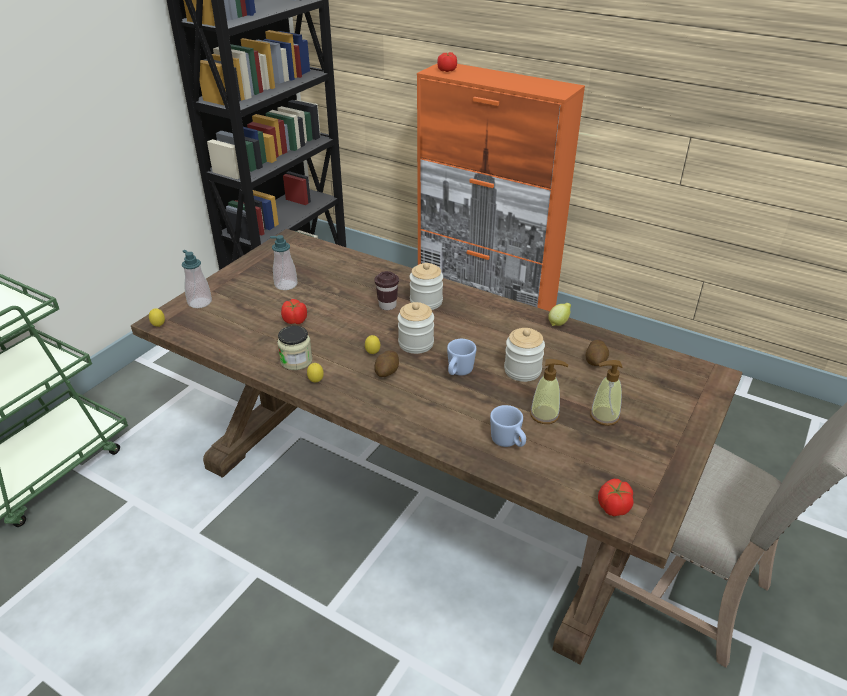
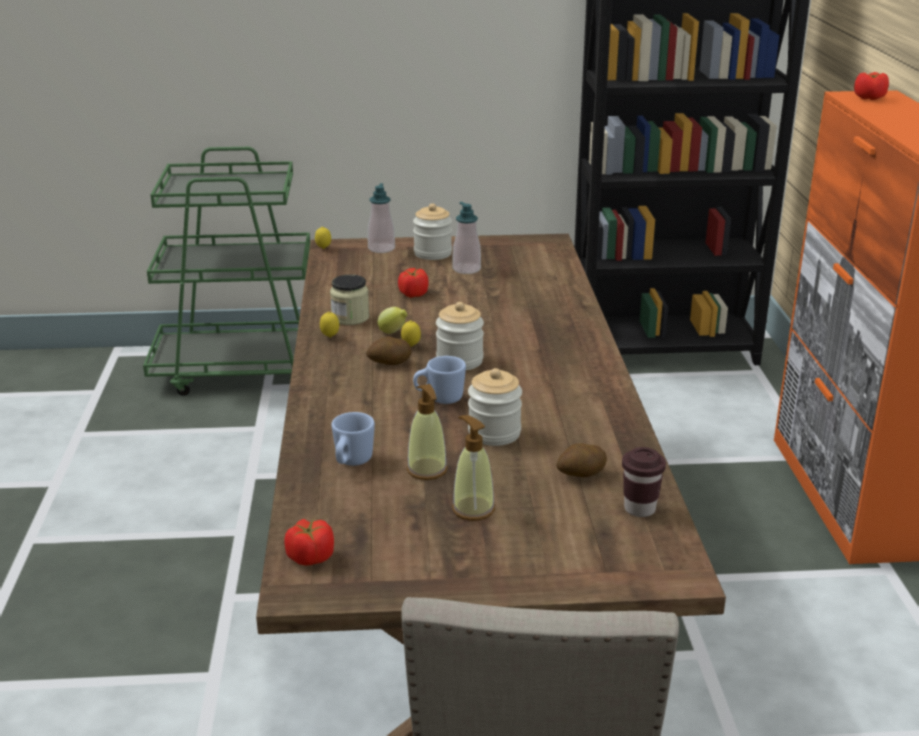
camera: 55 degrees right, 10 degrees down
brown cup [375,271,399,310] -> brown cup moved to [622,447,666,517]
jar [410,263,443,310] -> jar moved to [413,203,452,260]
lemon [548,303,571,326] -> lemon moved to [377,307,407,334]

